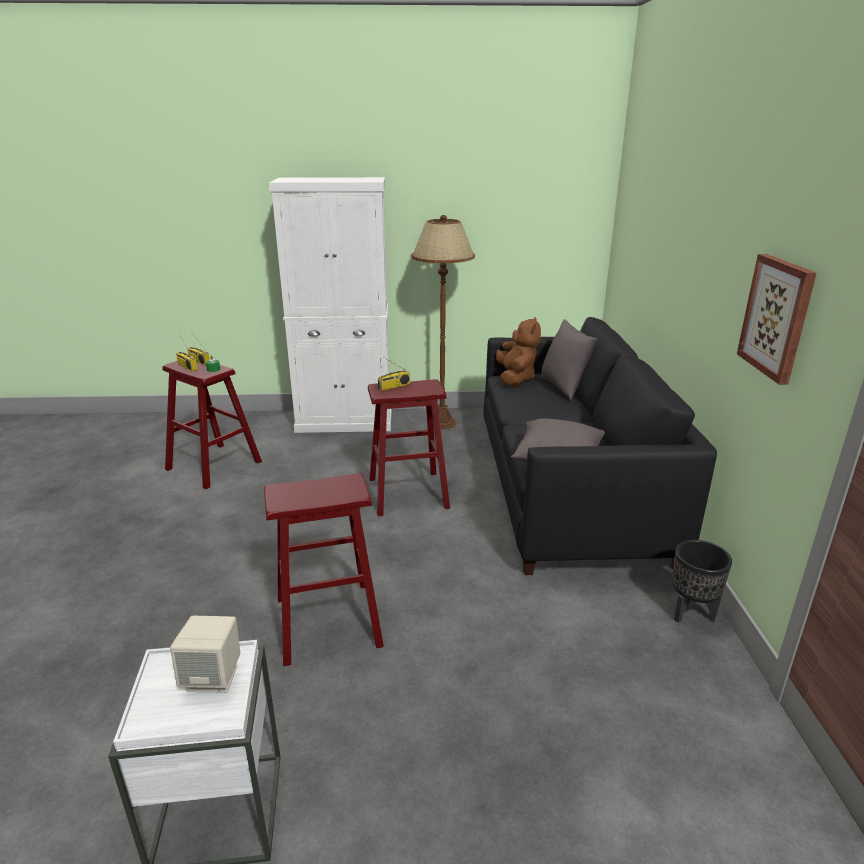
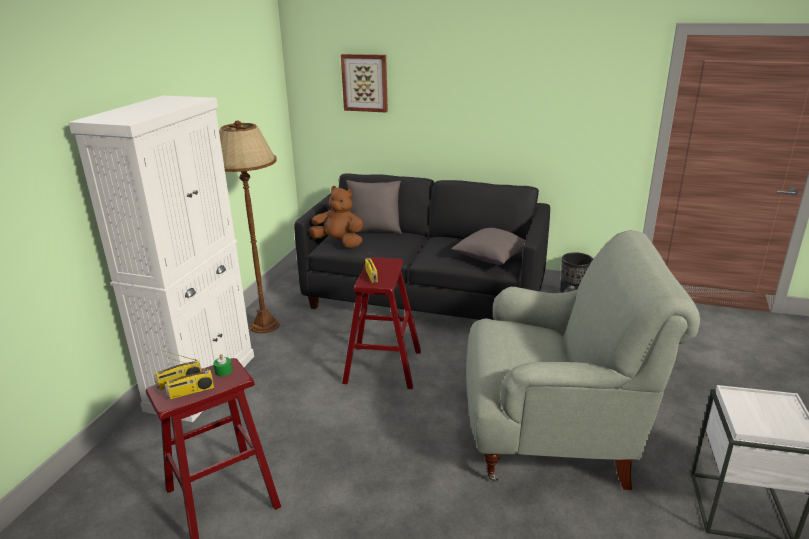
camera: 70 degrees left, 0 degrees up
beige speaker [170,615,240,693] -> none
red stool [264,473,384,666] -> grey armchair [466,230,700,490]
picture [737,254,817,385] -> picture moved to [341,54,388,112]

